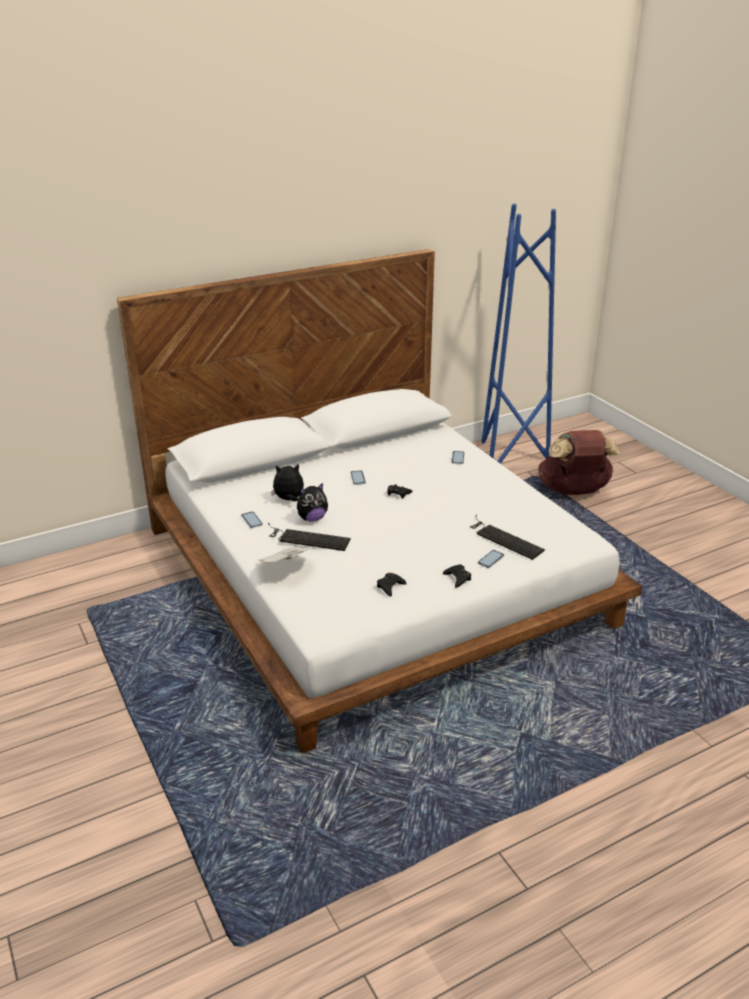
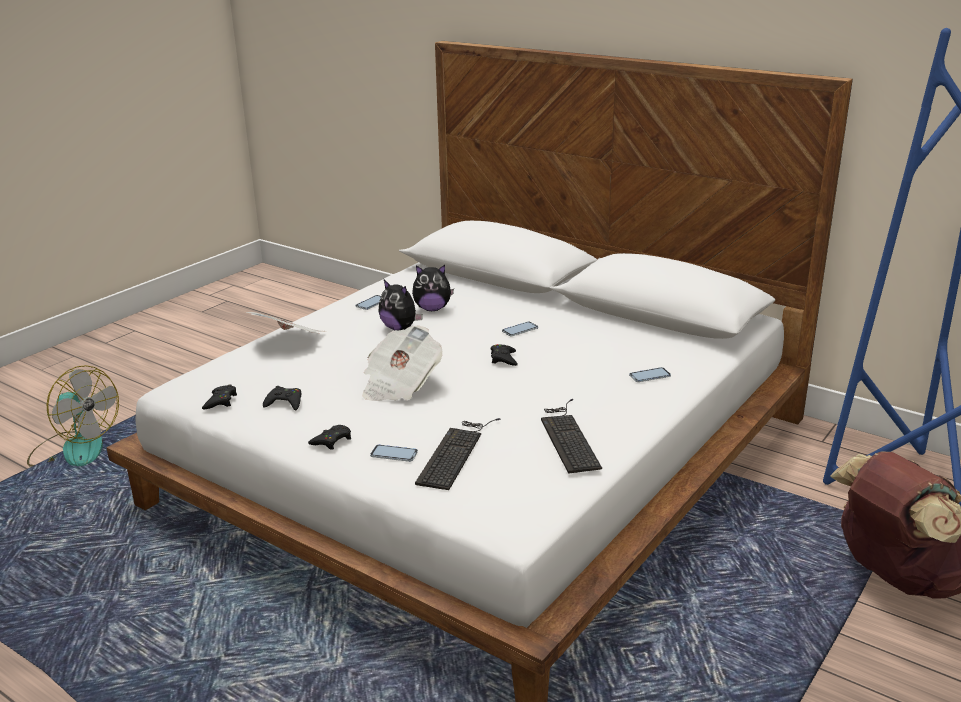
camera: 65 degrees right, 5 degrees down
keyboard [268,523,351,551] -> keyboard moved to [541,399,602,474]
plush toy [271,464,304,501] -> plush toy turned 120 degrees clockwise [412,265,454,311]
none -> fan [27,365,119,467]
none -> black game controller [202,384,237,409]
none -> newspaper [362,326,442,401]

